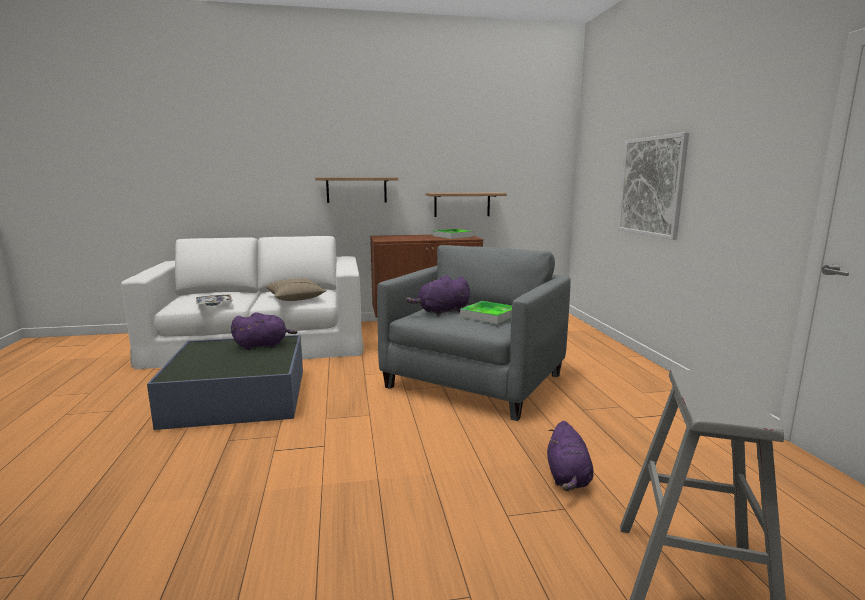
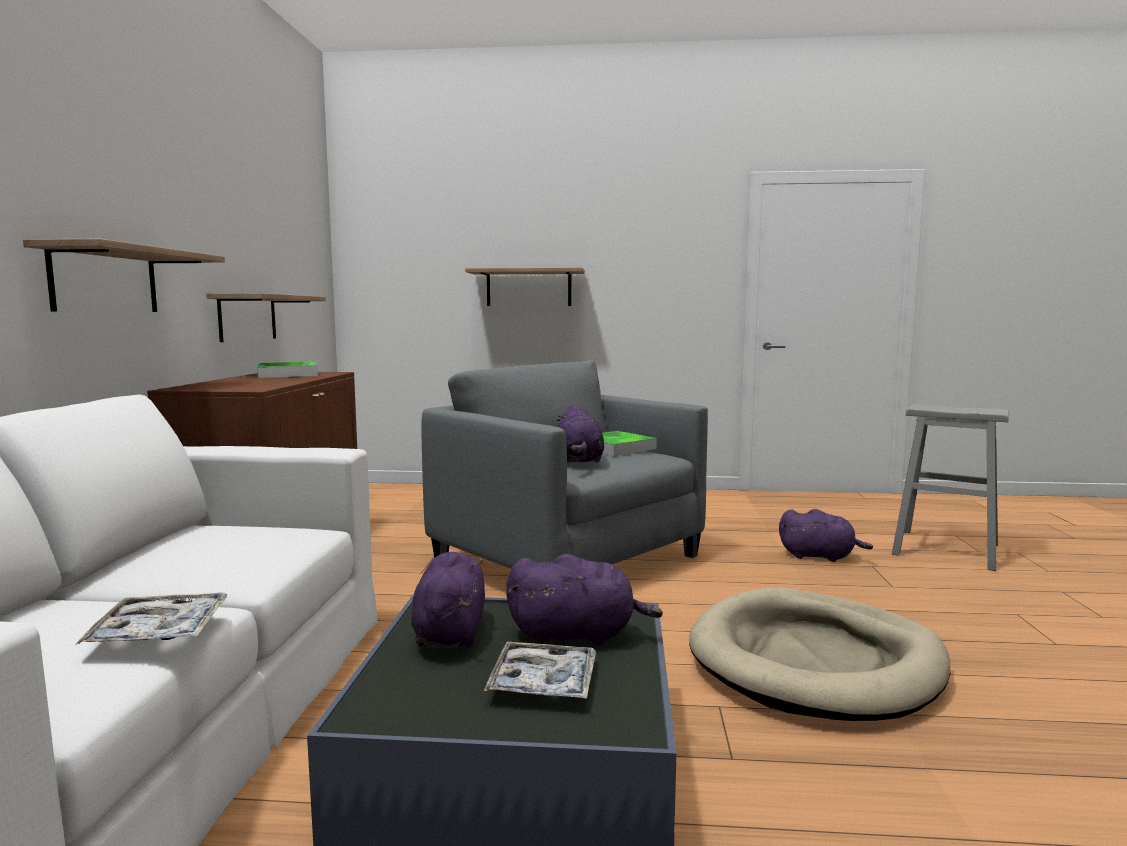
camera: 75 degrees left, 5 degrees down
beige pillow [265,278,326,301] -> none
picture [618,132,689,240] -> shelf [465,267,585,306]
none -> tray [484,642,596,699]
none -> purple plush toy [506,554,663,645]
none -> beige dog bed [689,587,950,721]

